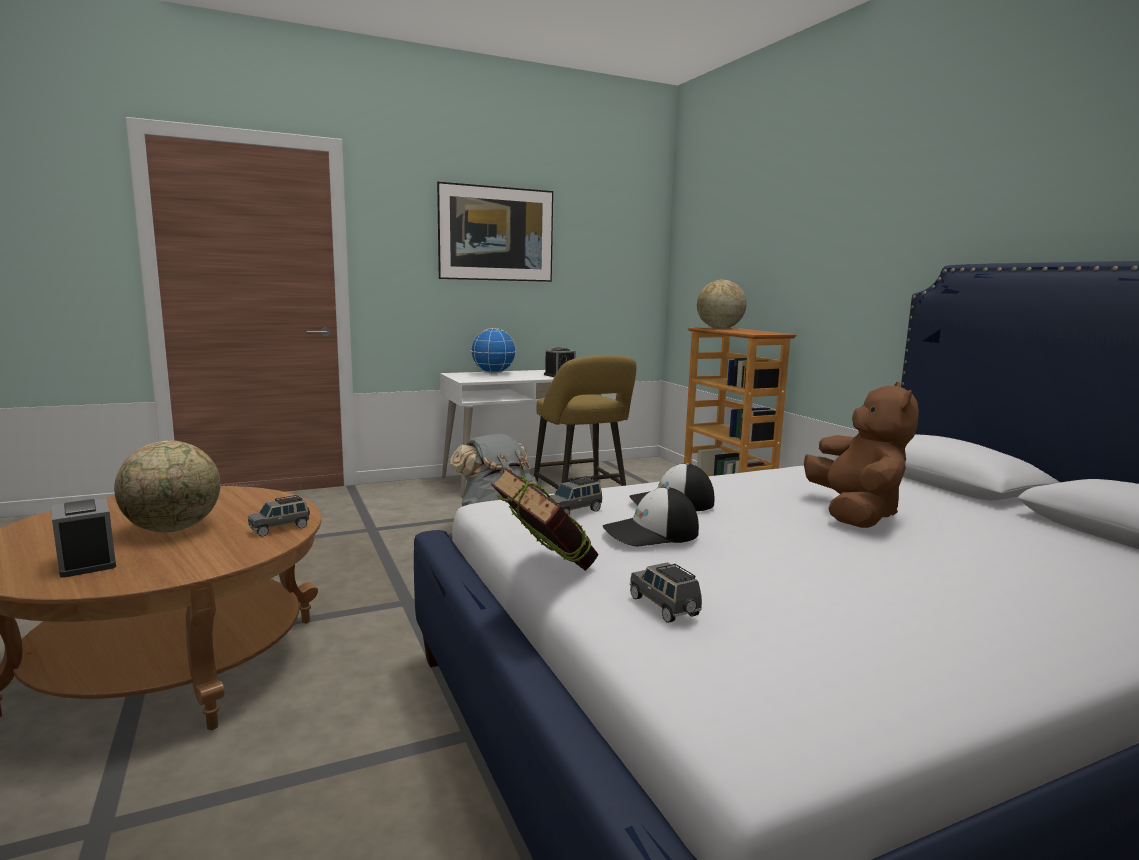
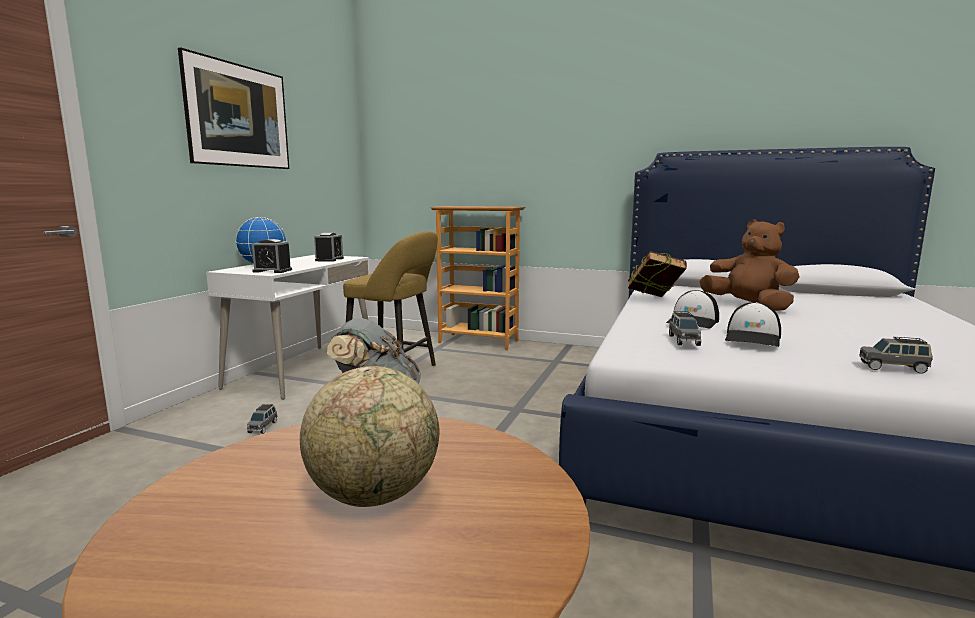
camera: 45 degrees left, 0 degrees up
alarm clock [52,498,116,578] -> alarm clock moved to [252,239,292,273]
grey toy car [248,495,310,536] -> grey toy car moved to [247,404,277,434]
book [491,468,599,571] -> book moved to [628,251,687,297]
globe [697,280,747,329] -> none

